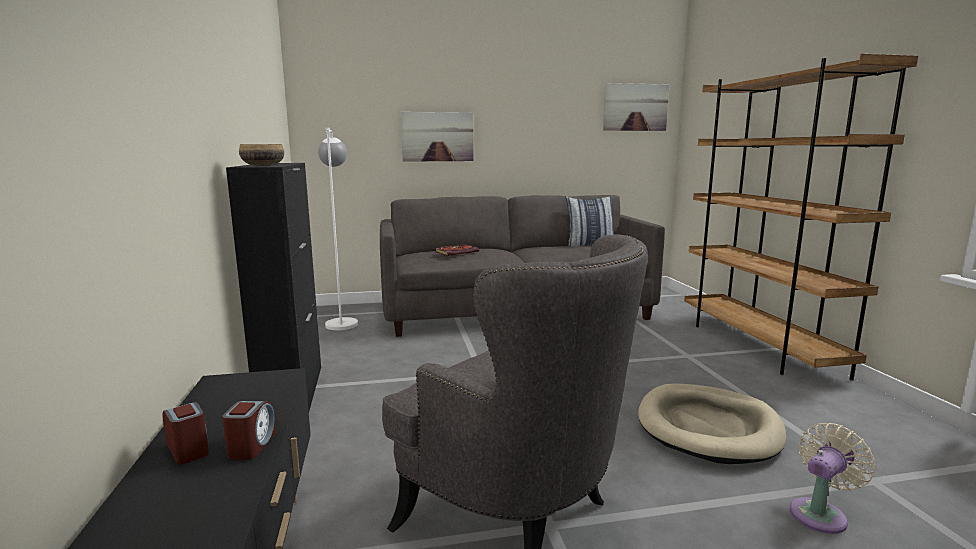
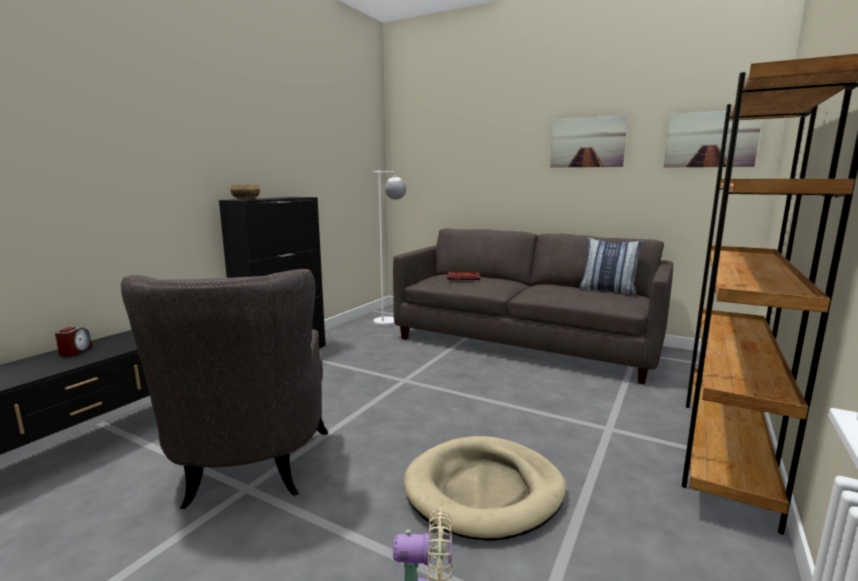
camera: 40 degrees right, 0 degrees up
alarm clock [222,401,276,460] -> none
picture [401,112,473,162] -> picture moved to [550,115,628,168]

